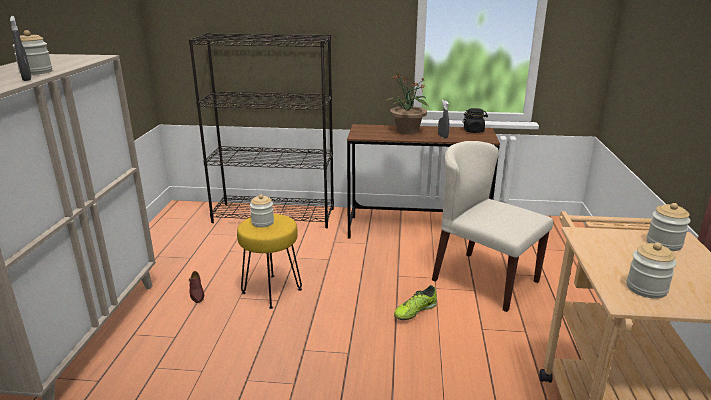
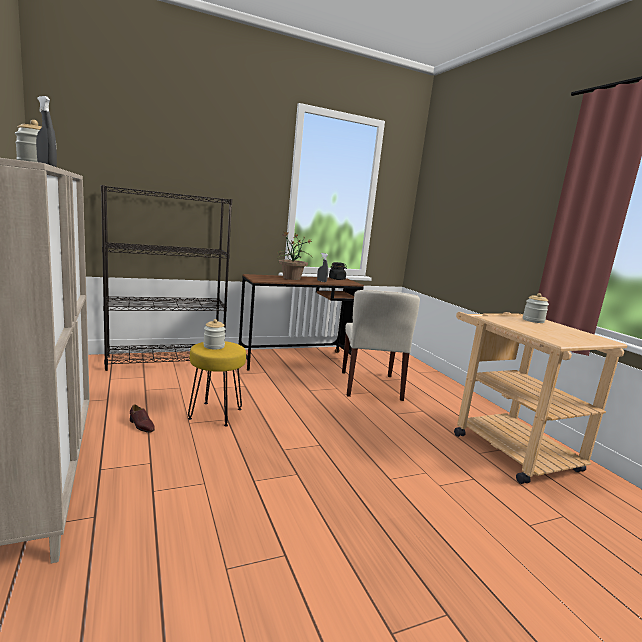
camera: 30 degrees left, 10 degrees down
shoe [394,285,437,320] -> none
beige chair [432,141,553,312] -> beige chair turned 105 degrees counterclockwise [342,290,420,401]
jar [627,243,677,299] -> none

